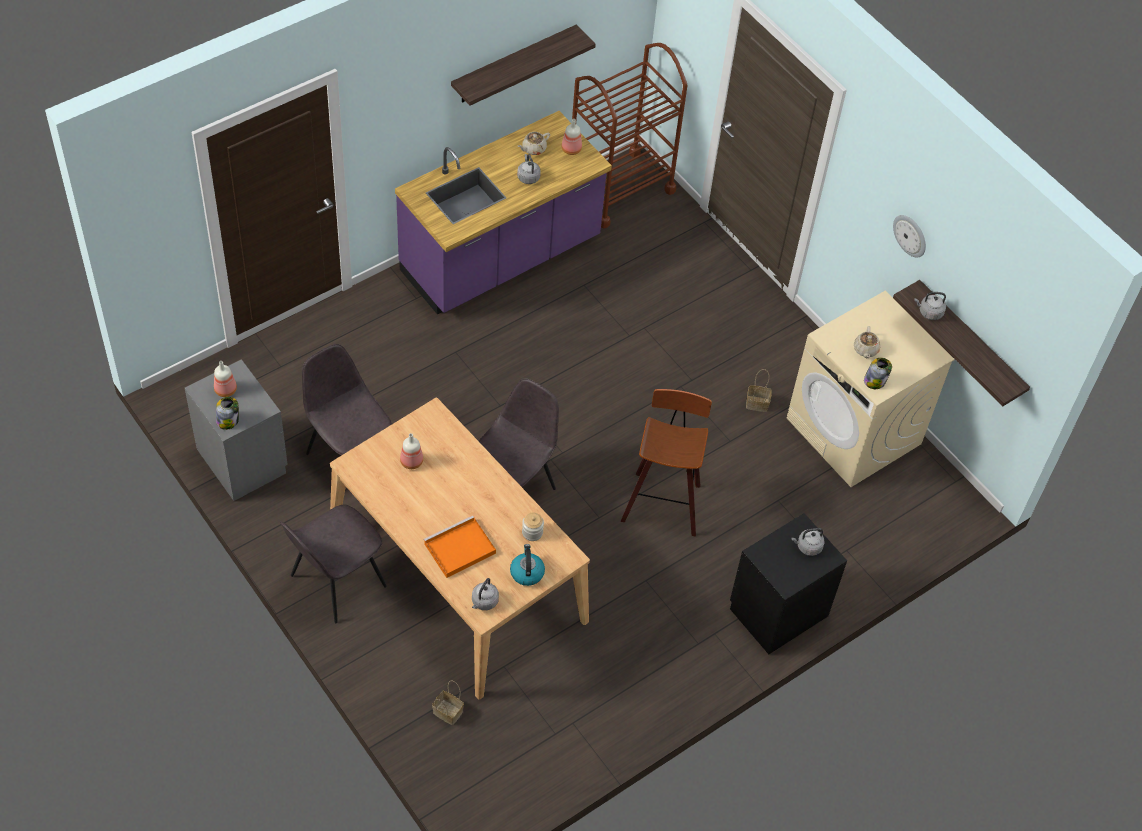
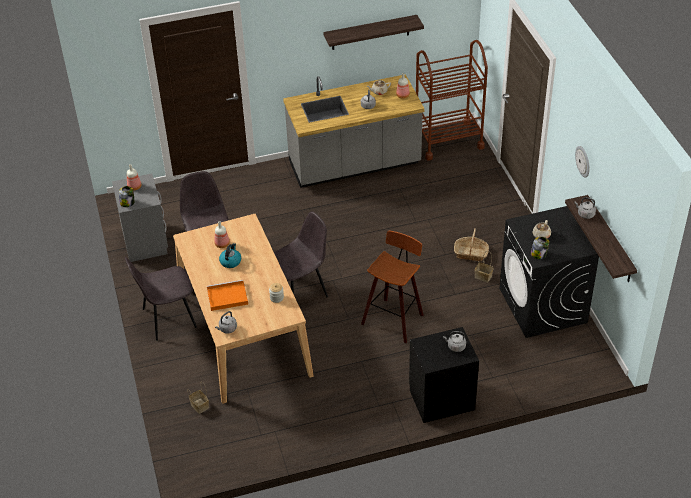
camera: 25 degrees right, 10 degrees down
purple counter [395,111,612,315] -> grey counter [283,74,425,188]
kettle [510,544,545,586] -> kettle moved to [219,243,241,268]
beige washing machine [786,291,955,487] -> black washing machine [499,206,599,338]
none -> basket [454,228,489,261]

